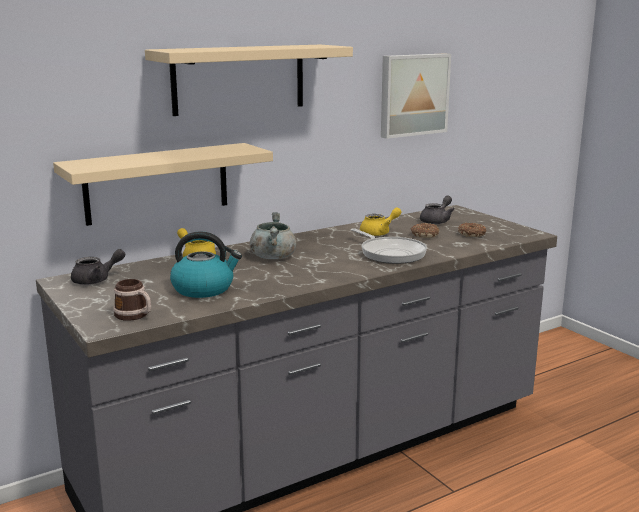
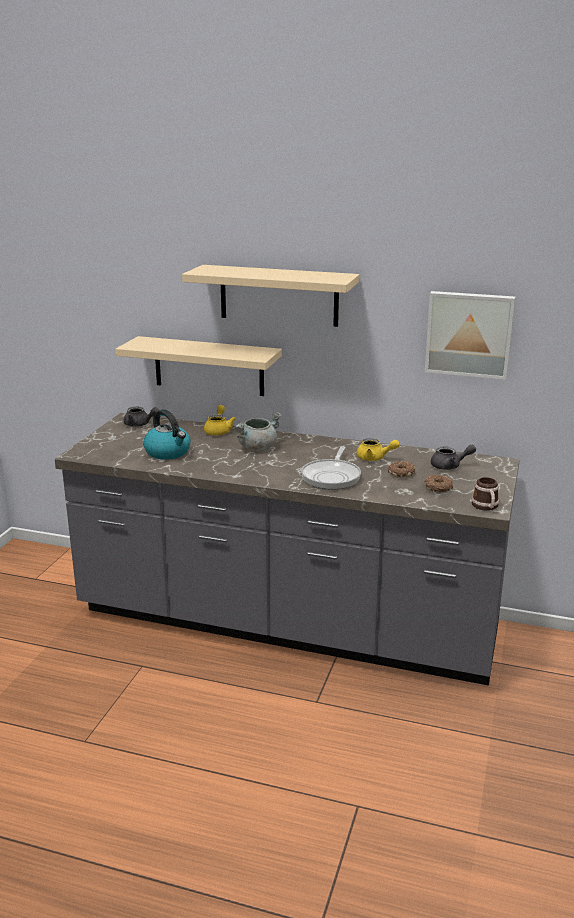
camera: 50 degrees right, 5 degrees up
mug [113,279,151,321] -> mug moved to [472,477,499,511]

